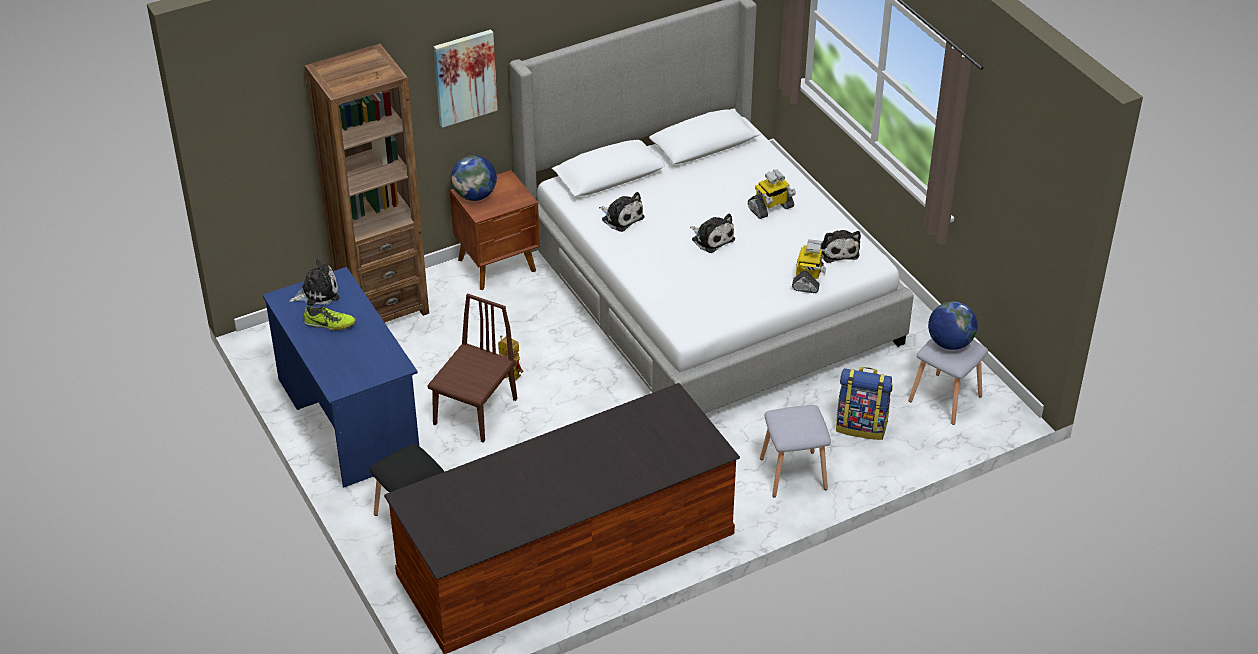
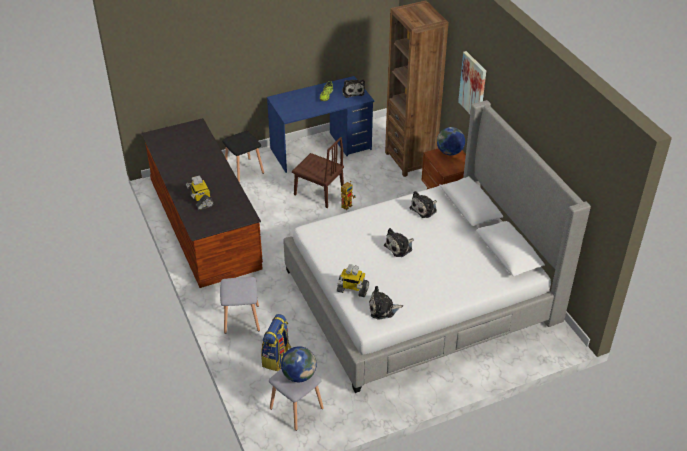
camera: 95 degrees right, 0 degrees up
toy robot [748,170,796,219] -> toy robot moved to [186,175,214,210]

